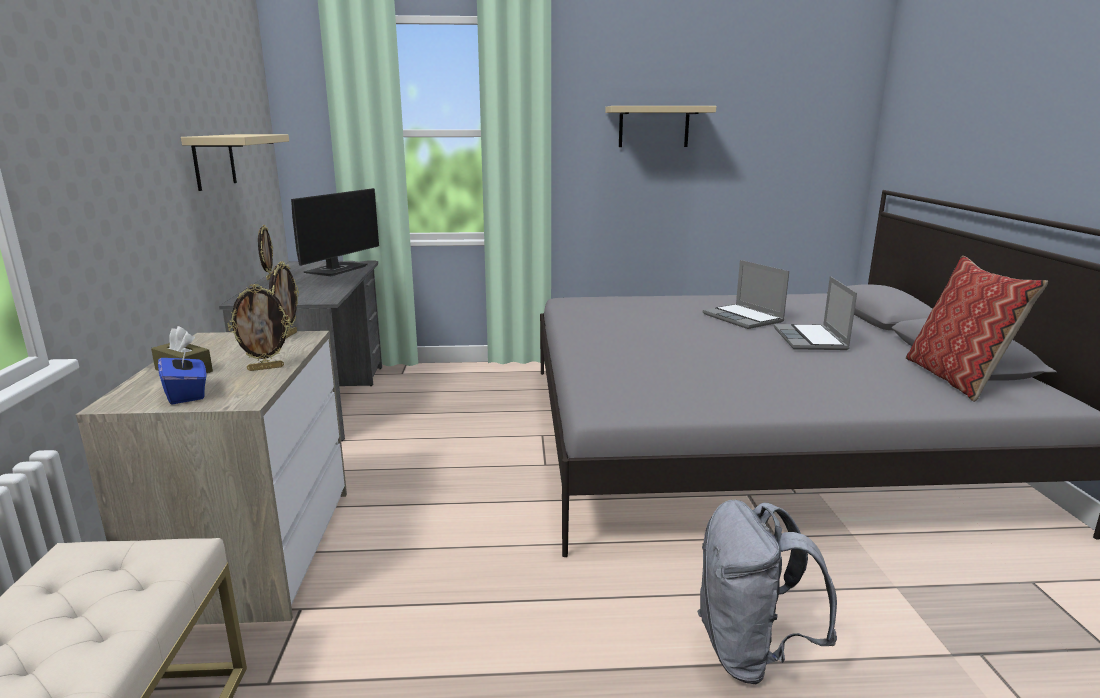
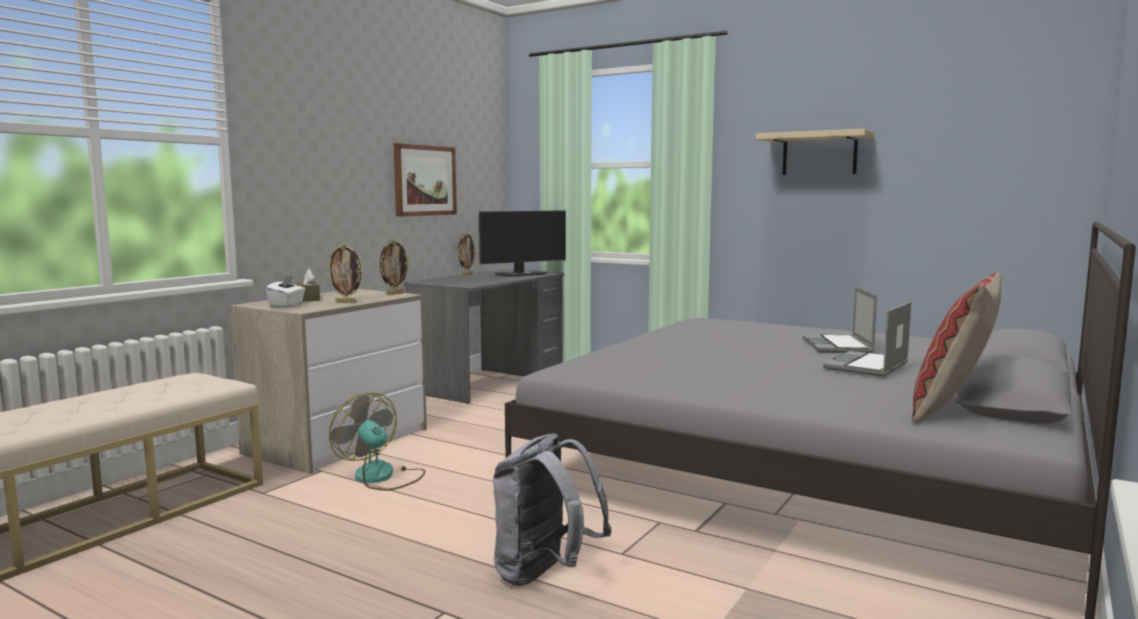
camera: 35 degrees right, 10 degrees down
blue tissue box [158,347,206,404] -> white tissue box [266,275,305,308]
beige shelf [181,134,289,191] -> picture [394,143,457,217]
none -> fan [329,393,426,491]

